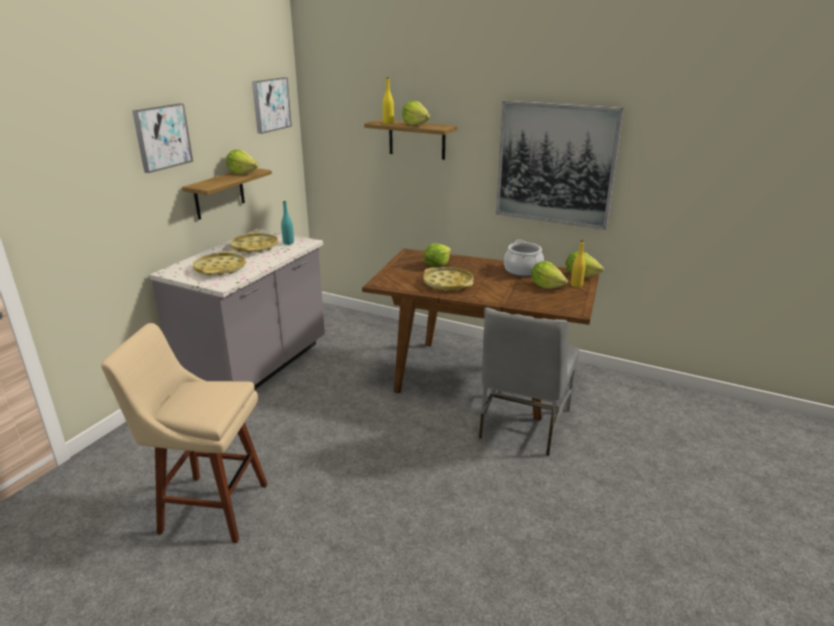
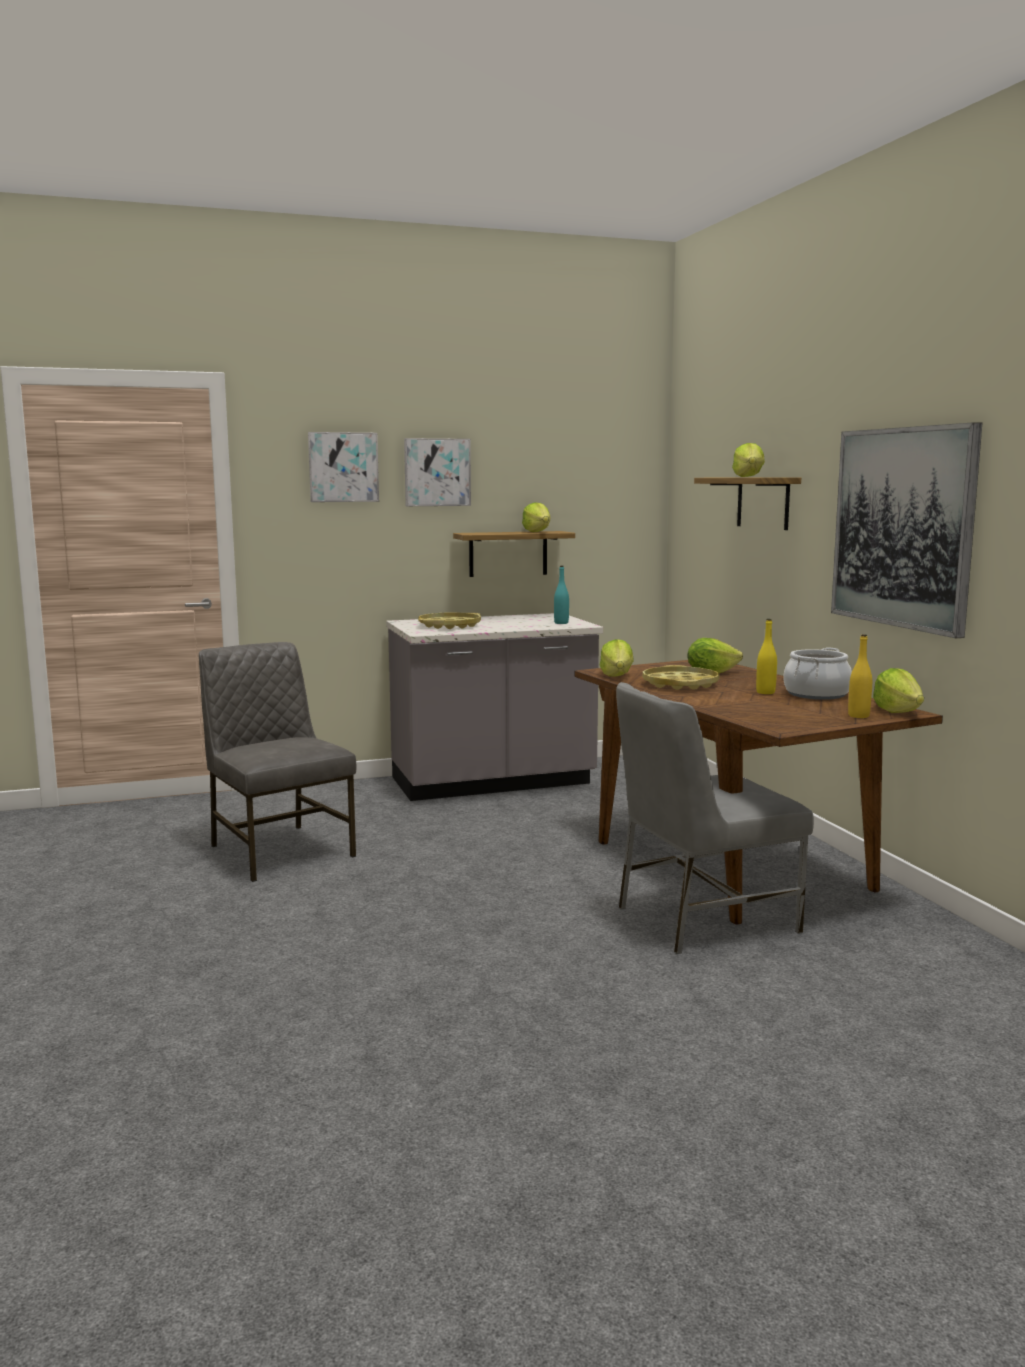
camera: 45 degrees right, 15 degrees down
beige stool [101,323,268,543] -> grey chair [199,642,356,882]
yellow tray [230,232,278,253] -> none
picture [252,77,292,134] -> picture moved to [308,432,379,502]
yellow bottle [382,78,394,124] -> yellow bottle moved to [756,619,777,694]
lettuce [531,261,568,289] -> lettuce moved to [600,639,634,677]

